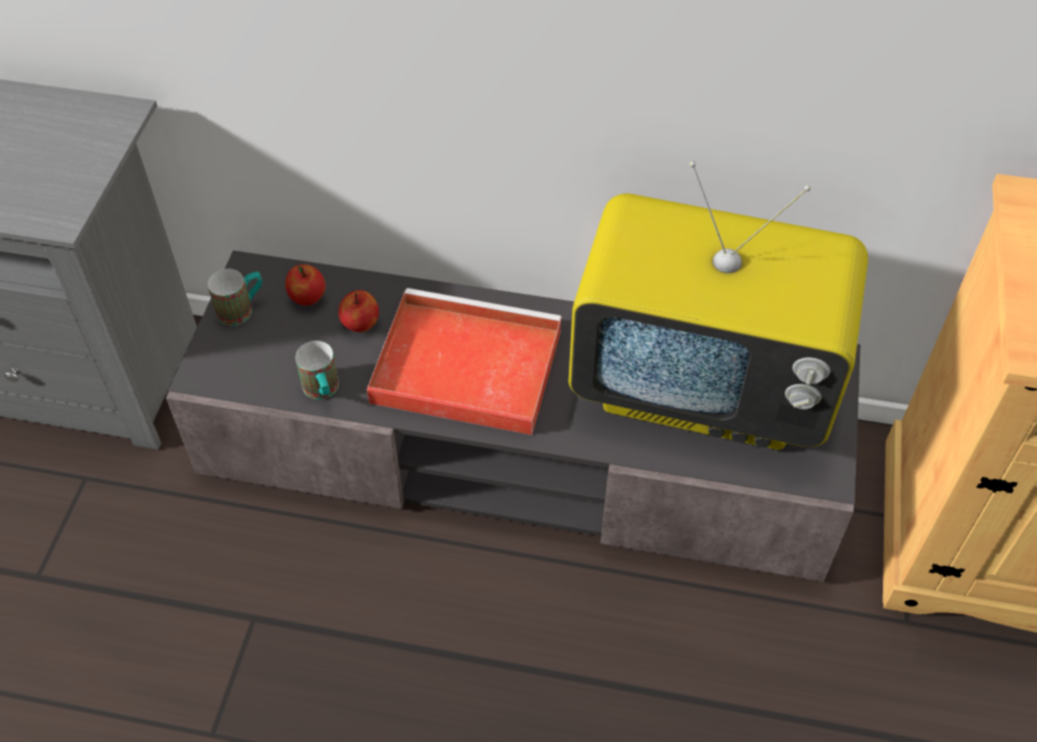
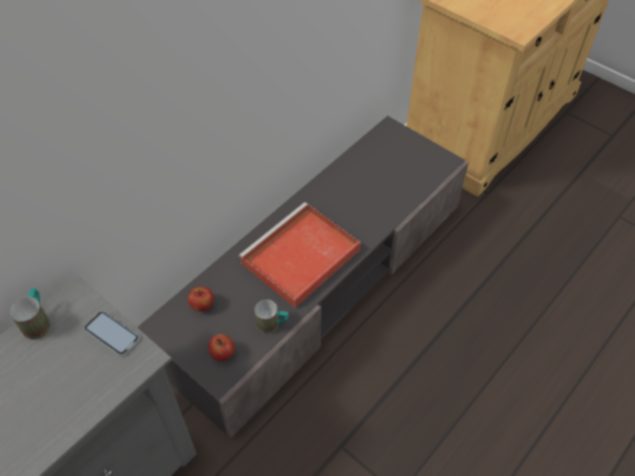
camera: 60 degrees left, 0 degrees up
mug [207,269,262,326] -> mug moved to [10,288,51,340]
apple [338,290,379,332] -> apple moved to [208,334,235,361]
television [569,161,868,450] -> none
none -> phone [84,311,140,356]

